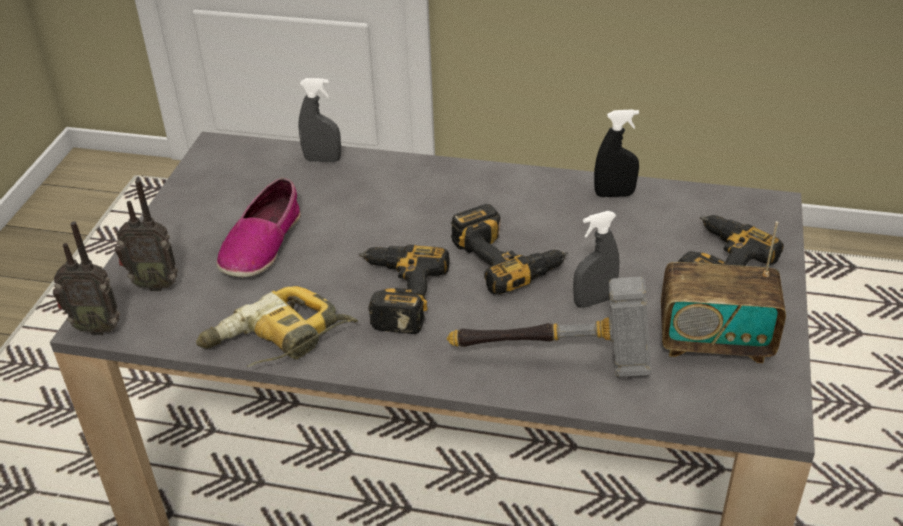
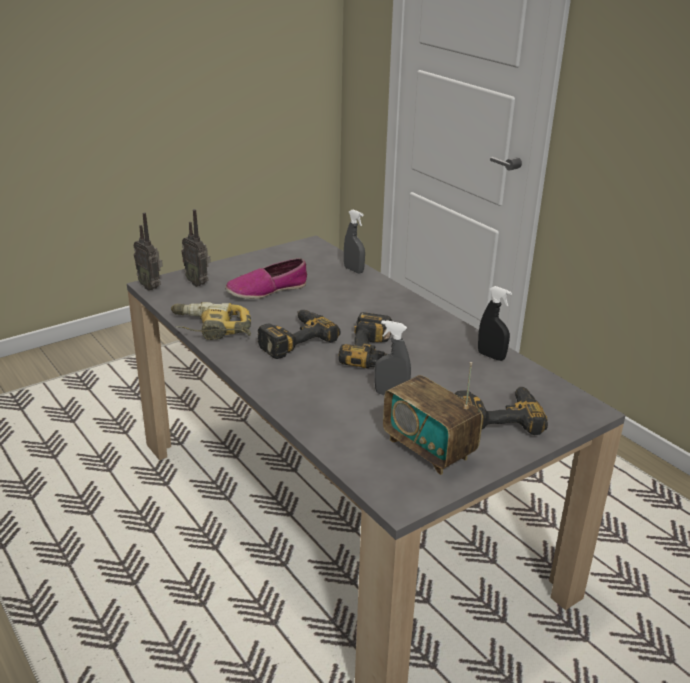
camera: 40 degrees right, 10 degrees down
hammer [447,277,651,377] -> none

